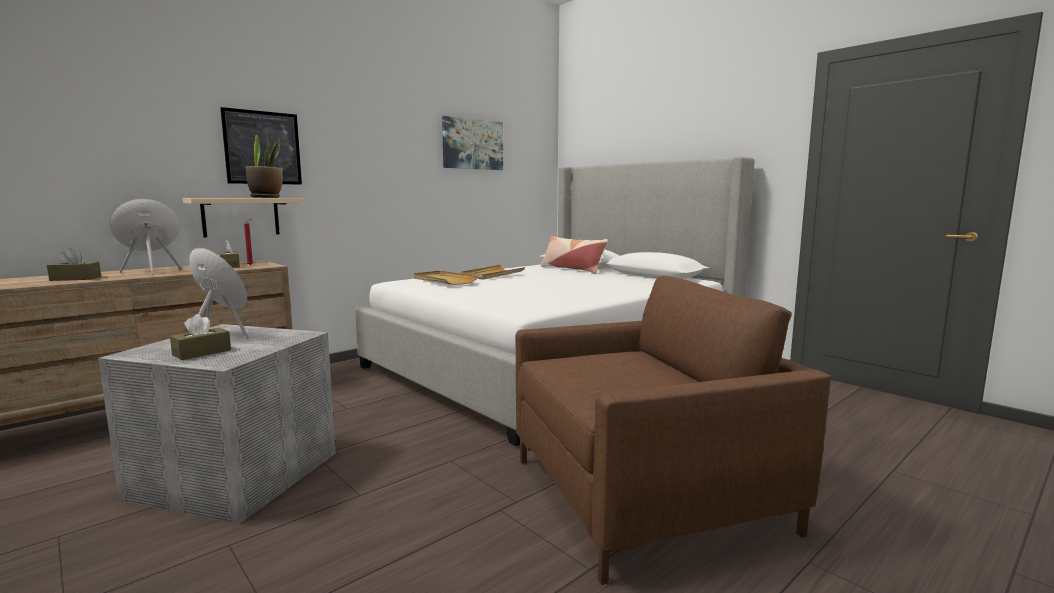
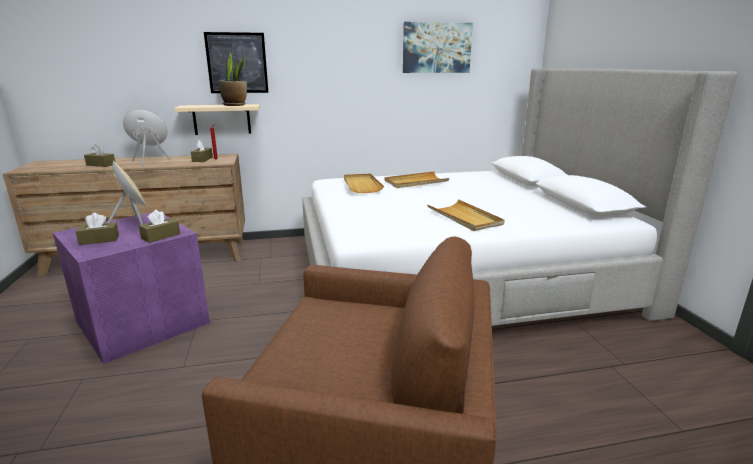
camera: 30 degrees right, 10 degrees up
grey storage box [98,324,336,524] -> purple storage box [53,211,210,364]
pillow [541,236,608,274] -> none
none -> brown tissue box [139,210,180,243]
none -> beige tray [427,199,504,231]

